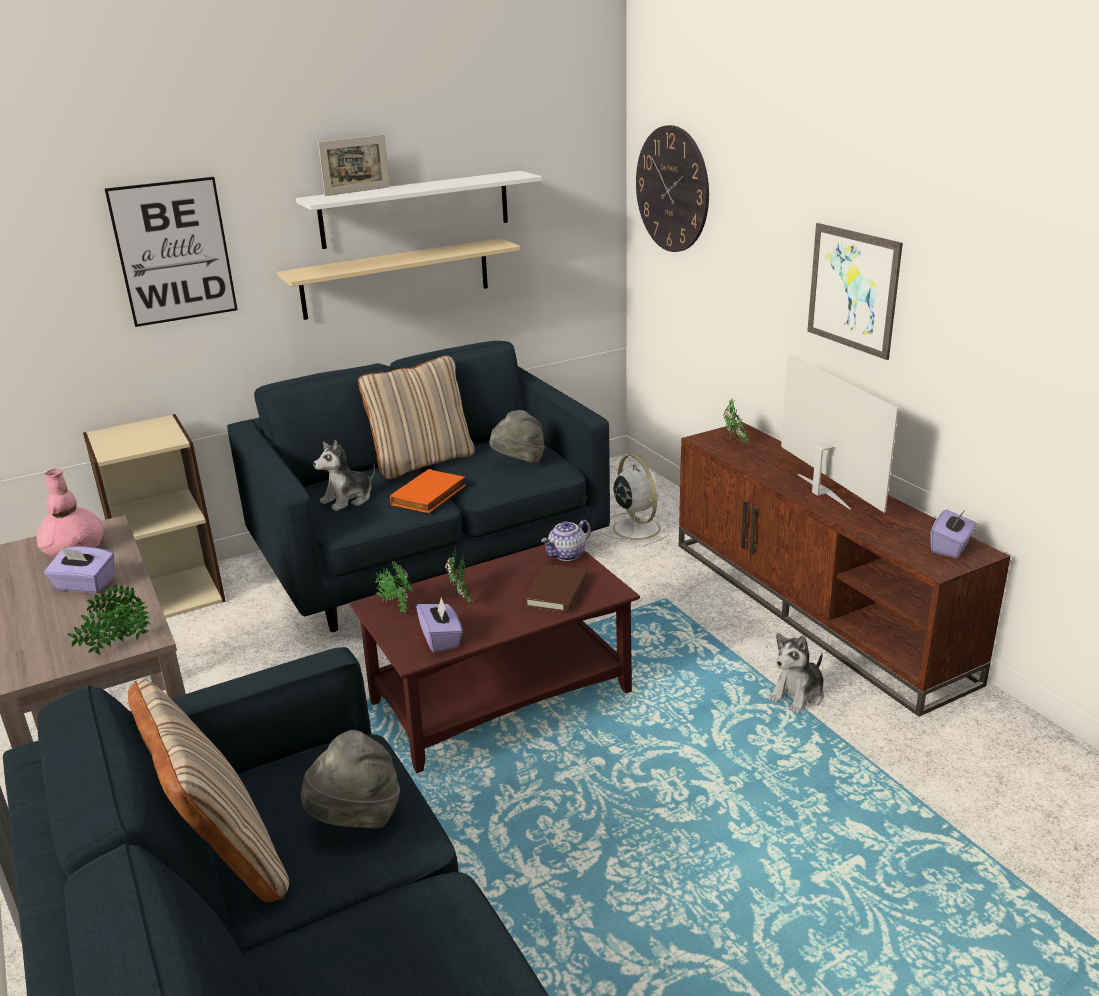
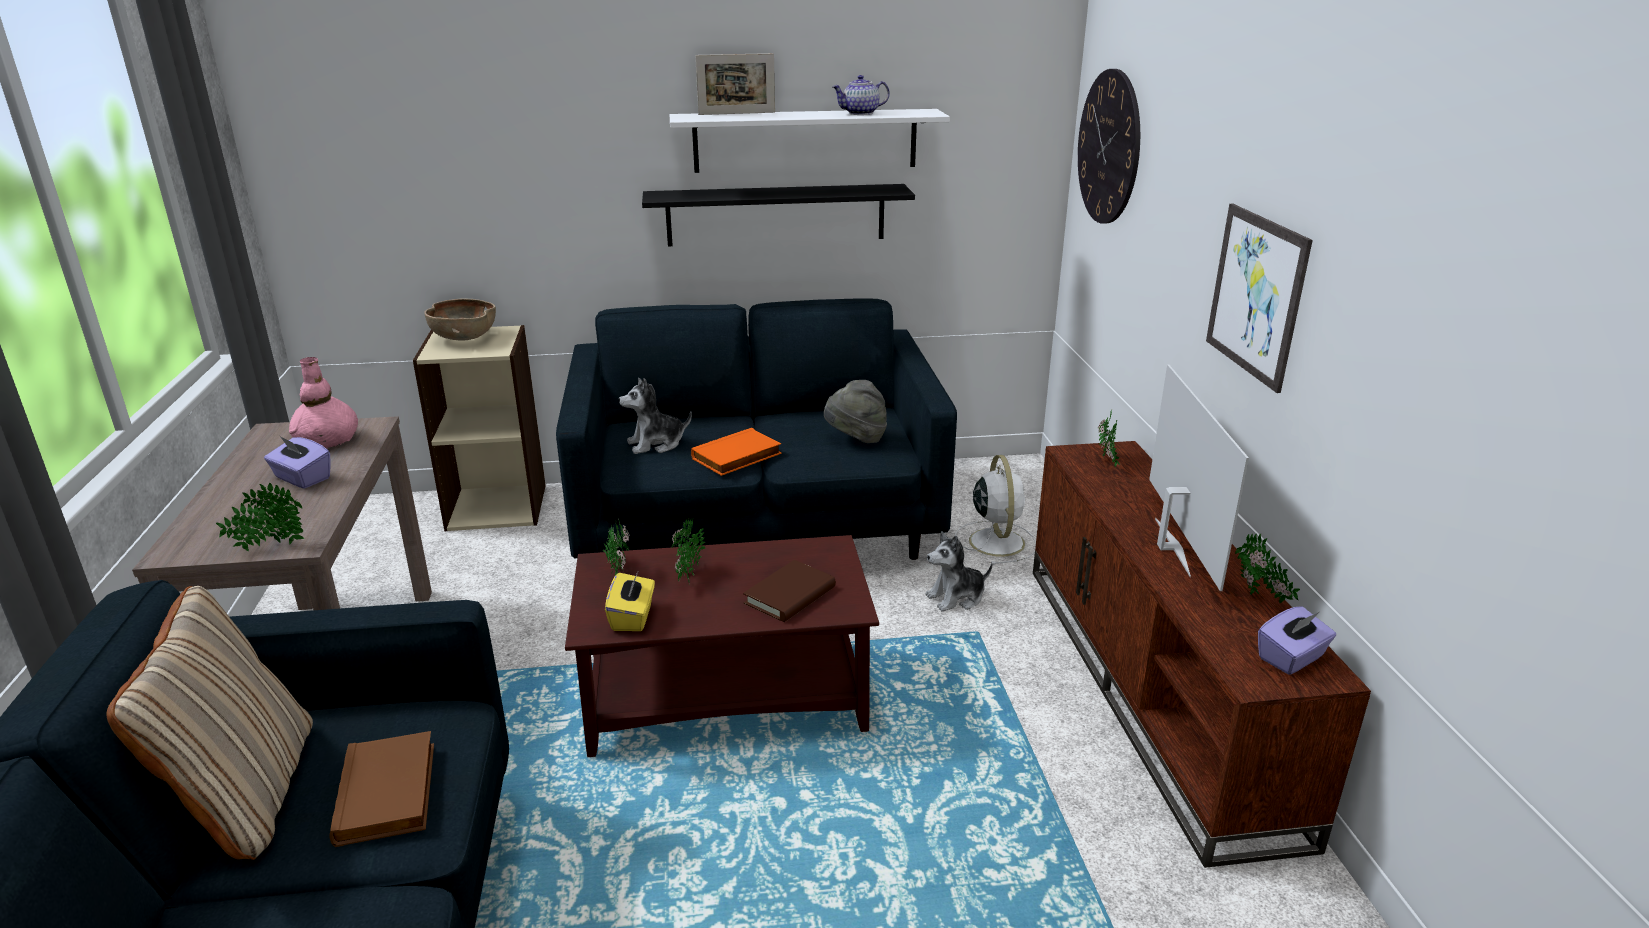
camera: 20 degrees right, 0 degrees up
picture [104,177,237,327] -> none
beige shelf [277,238,521,320] -> black shelf [642,184,915,246]
grey hat [301,730,400,829] -> brown book [329,731,434,847]
beige pillow [358,355,475,479] -> none
purple tissue box [416,596,463,653] -> yellow tissue box [605,570,655,631]
teapot [541,520,591,561] -> teapot moved to [832,75,890,115]
plush toy [769,633,824,713] -> plush toy moved to [926,531,992,612]
none -> brown bowl [424,298,496,340]
none -> potted plant [1235,534,1300,603]

